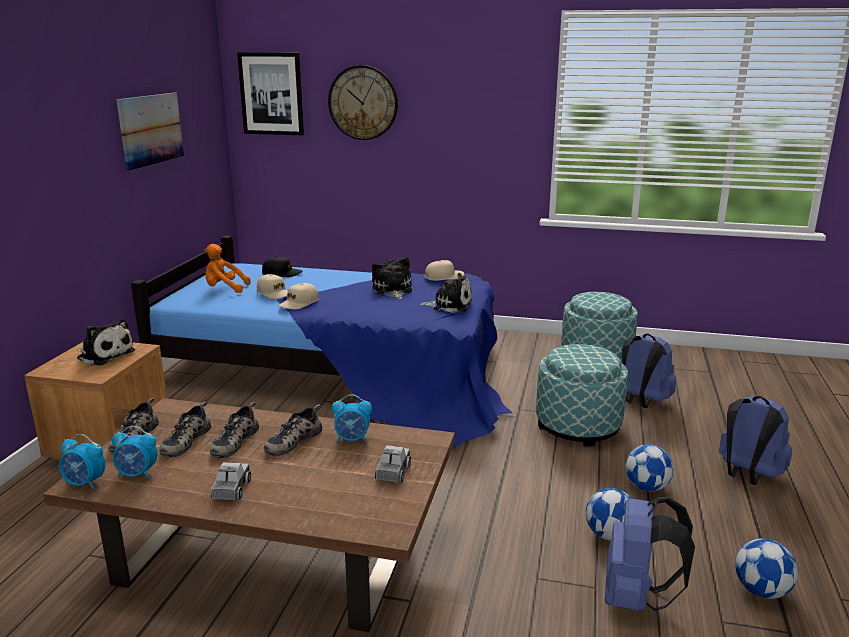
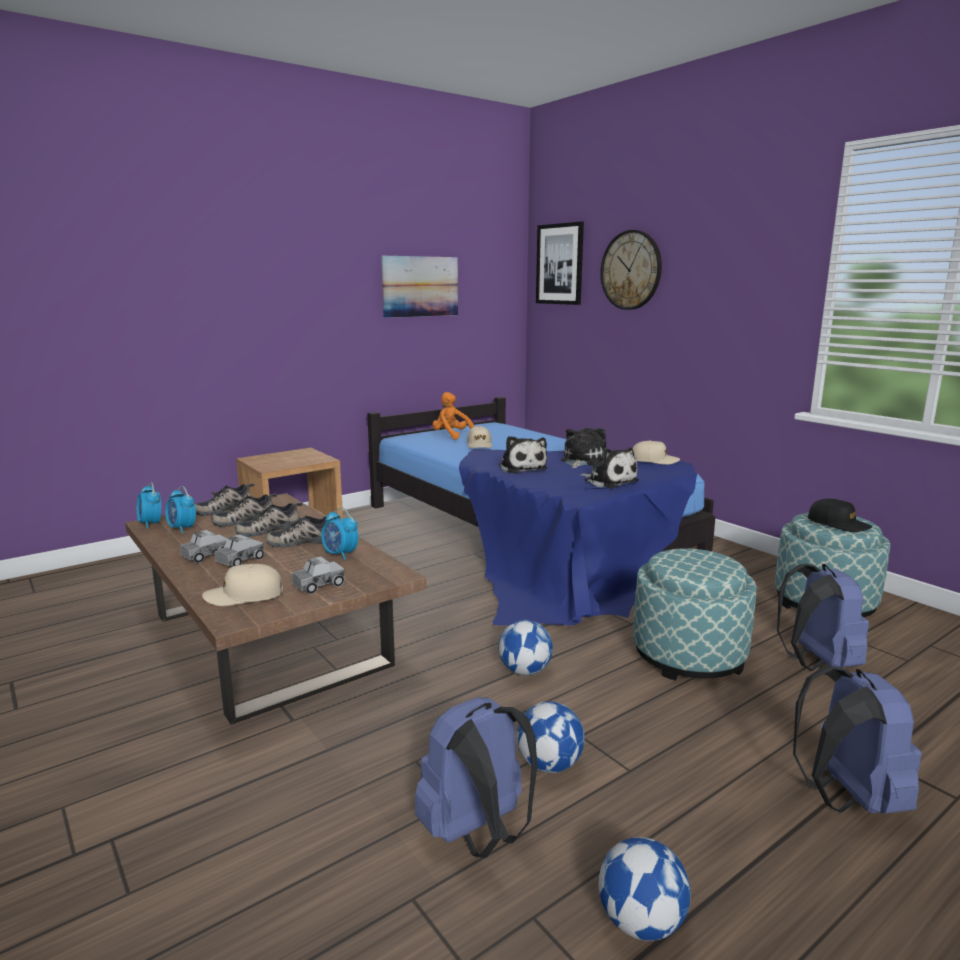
camera: 40 degrees right, 5 degrees down
plush toy [77,318,135,365] -> plush toy moved to [499,436,547,473]
black cap [262,257,302,277] -> black cap moved to [808,499,872,532]
beige cap [278,283,319,310] -> beige cap moved to [202,564,283,606]
football [625,444,674,492] -> football moved to [498,620,553,676]
none -> toy truck [215,534,264,567]

